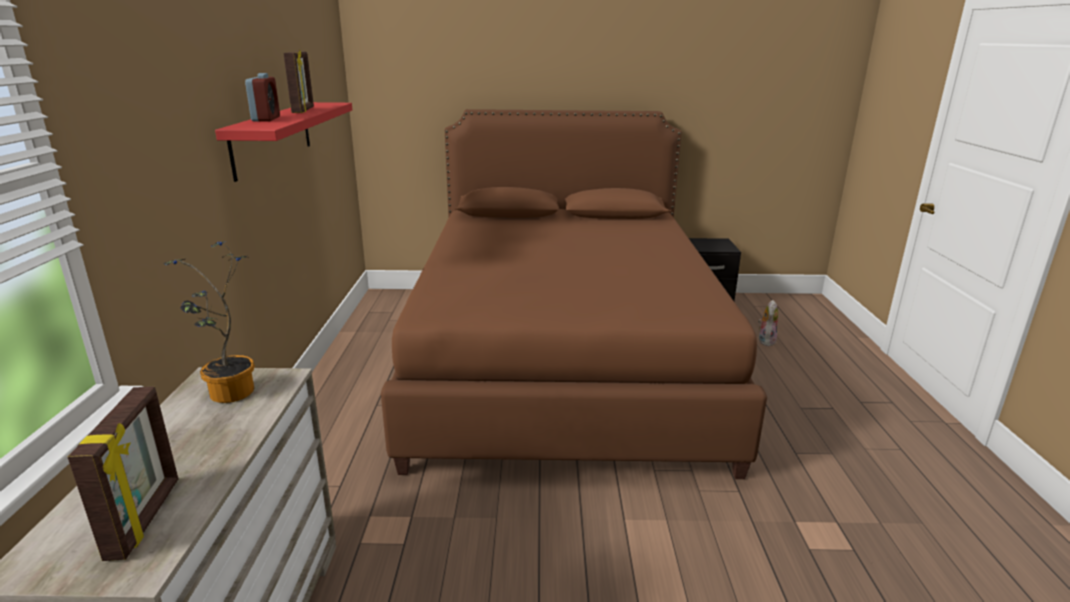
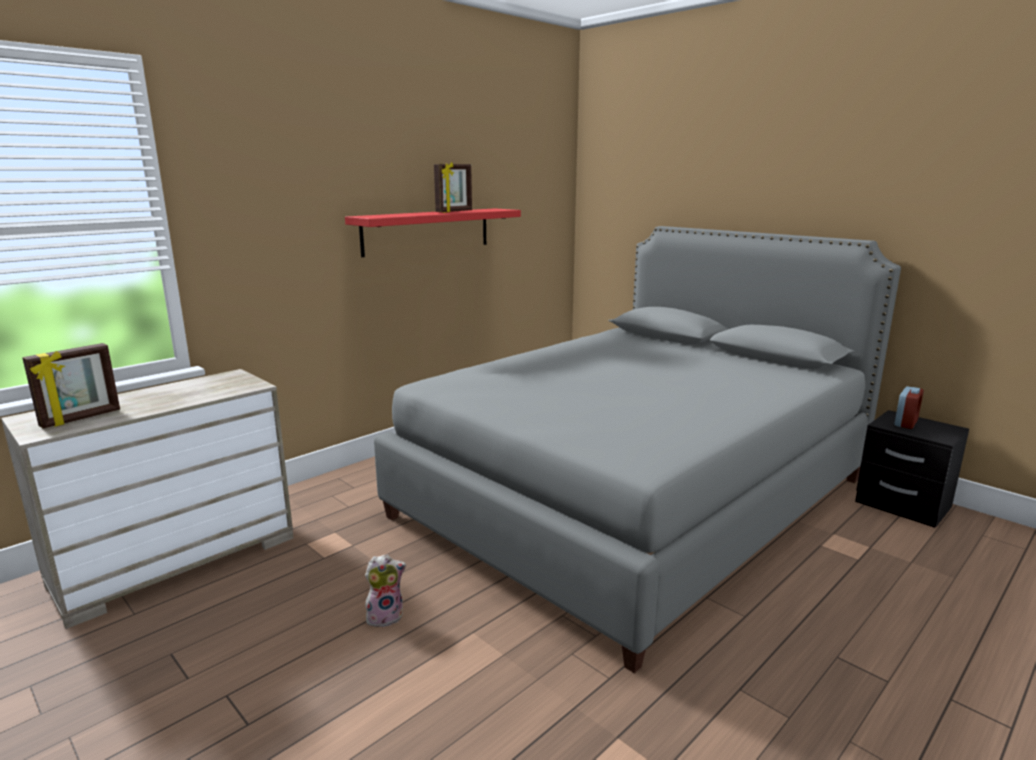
camera: 45 degrees right, 5 degrees down
potted plant [163,241,255,403] -> none
alarm clock [245,73,280,122] -> alarm clock moved to [894,386,924,429]
brown bed [381,109,767,479] -> grey bed [374,226,901,673]
plush toy [758,300,778,346] -> plush toy moved to [365,554,406,627]

